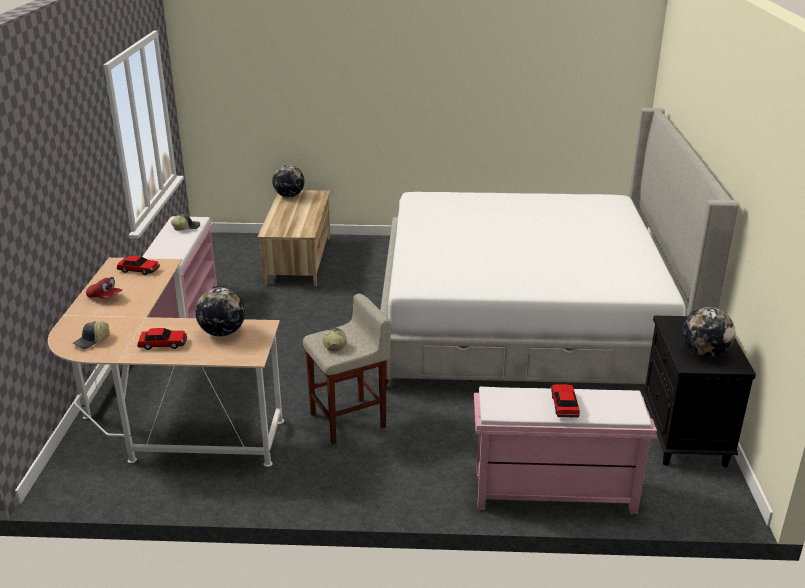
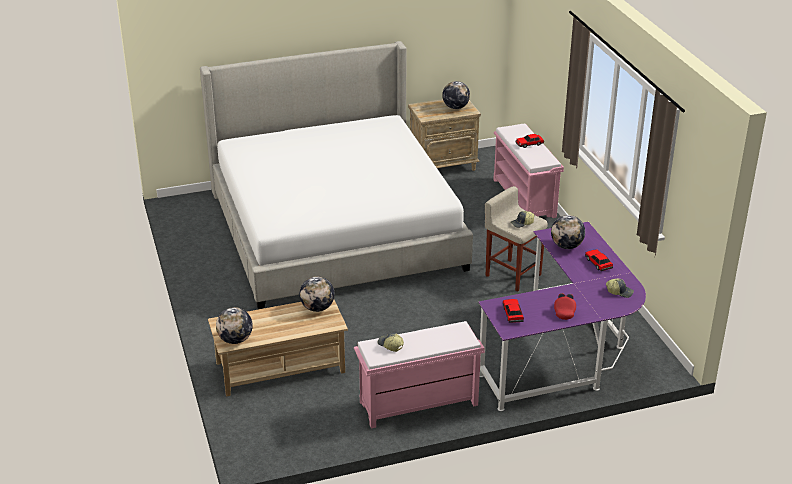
camera: 110 degrees left, 5 degrees up
beige desk [48,258,284,467] -> purple desk [478,222,646,411]
black nightstand [641,316,756,467] -> beige nightstand [408,99,481,171]
none -> globe [300,276,335,312]

